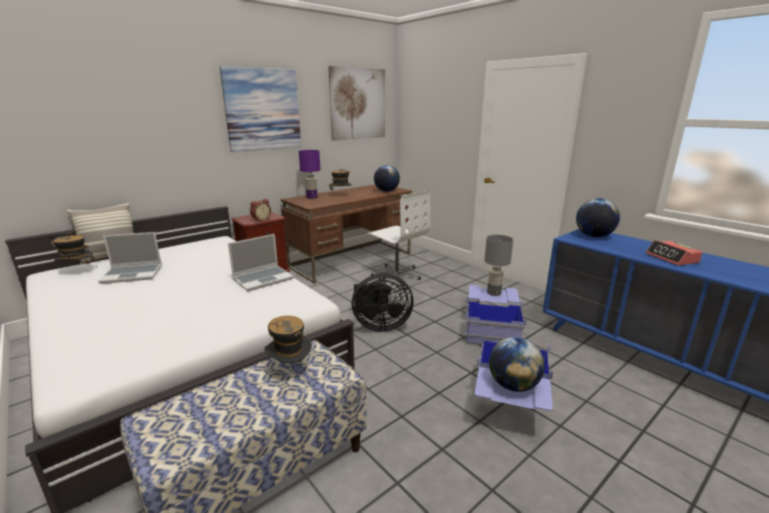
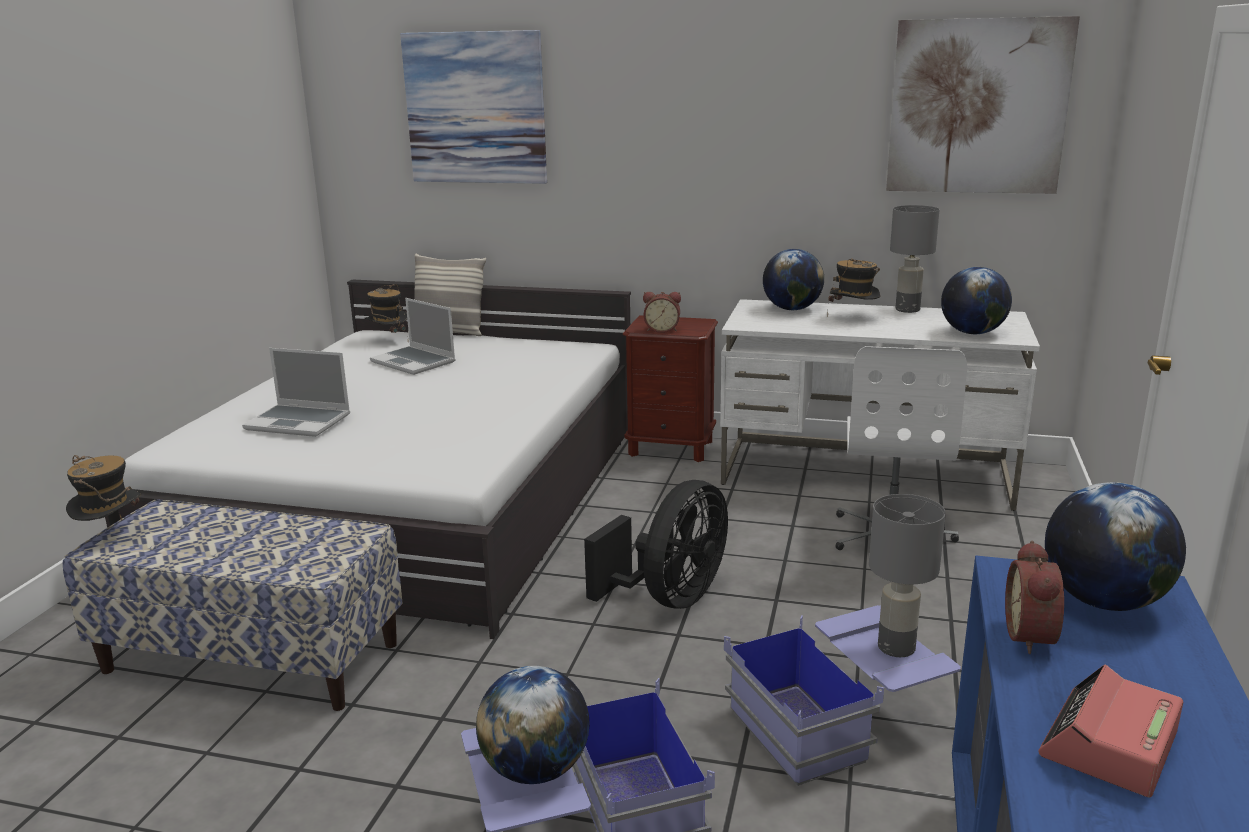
camera: 55 degrees right, 0 degrees up
picture [220,66,301,152] -> picture moved to [400,30,547,184]
laptop [228,234,293,291] -> laptop moved to [242,348,350,437]
hat [264,315,312,364] -> hat moved to [66,455,141,521]
brown desk [281,185,412,284] -> white desk [720,299,1040,511]
purple table lamp [299,150,320,199] -> globe [763,249,824,310]
black fan [352,273,413,332] -> black fan turned 105 degrees counterclockwise [584,480,728,609]
none -> grey table lamp [890,205,940,313]
none -> alarm clock [1005,541,1064,654]

